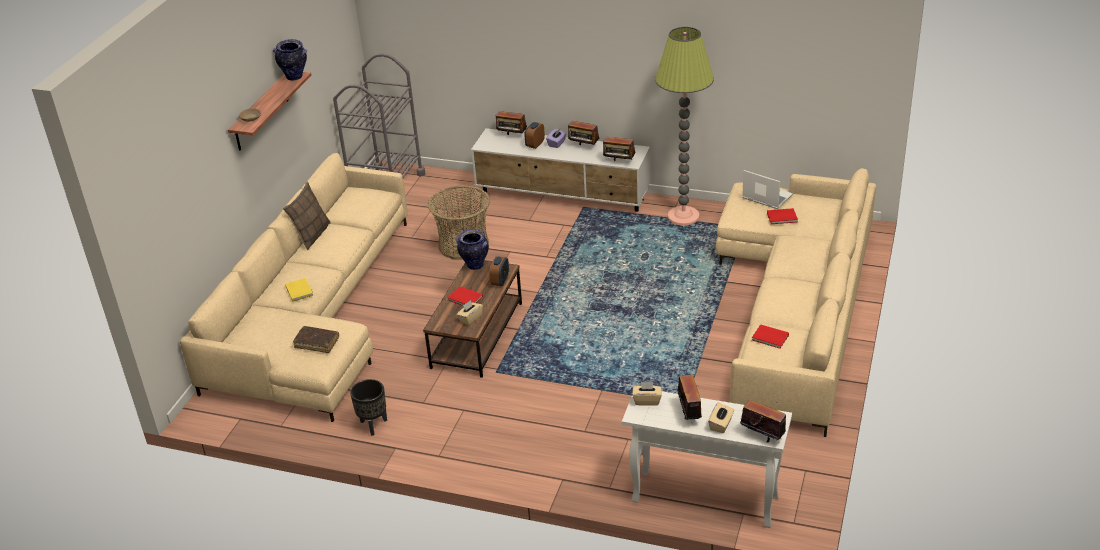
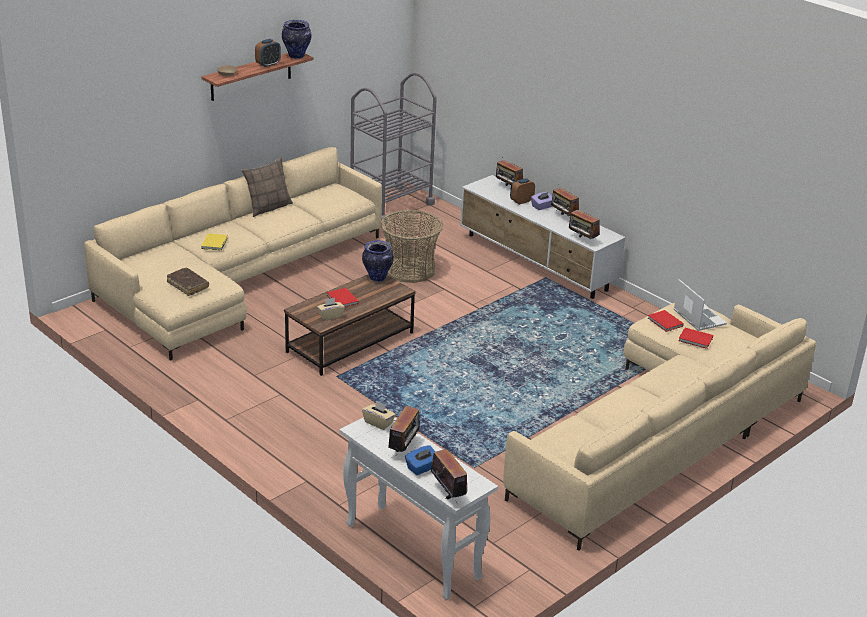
camera: 25 degrees right, 5 degrees down
black planter [350,379,387,436] -> none
alarm clock [489,256,509,287] -> alarm clock moved to [255,39,281,68]
floor lamp [655,27,714,226] -> none
beige tissue box [708,402,734,433] -> blue tissue box [405,445,435,475]
red book [752,324,789,349] -> red book moved to [648,310,684,332]

